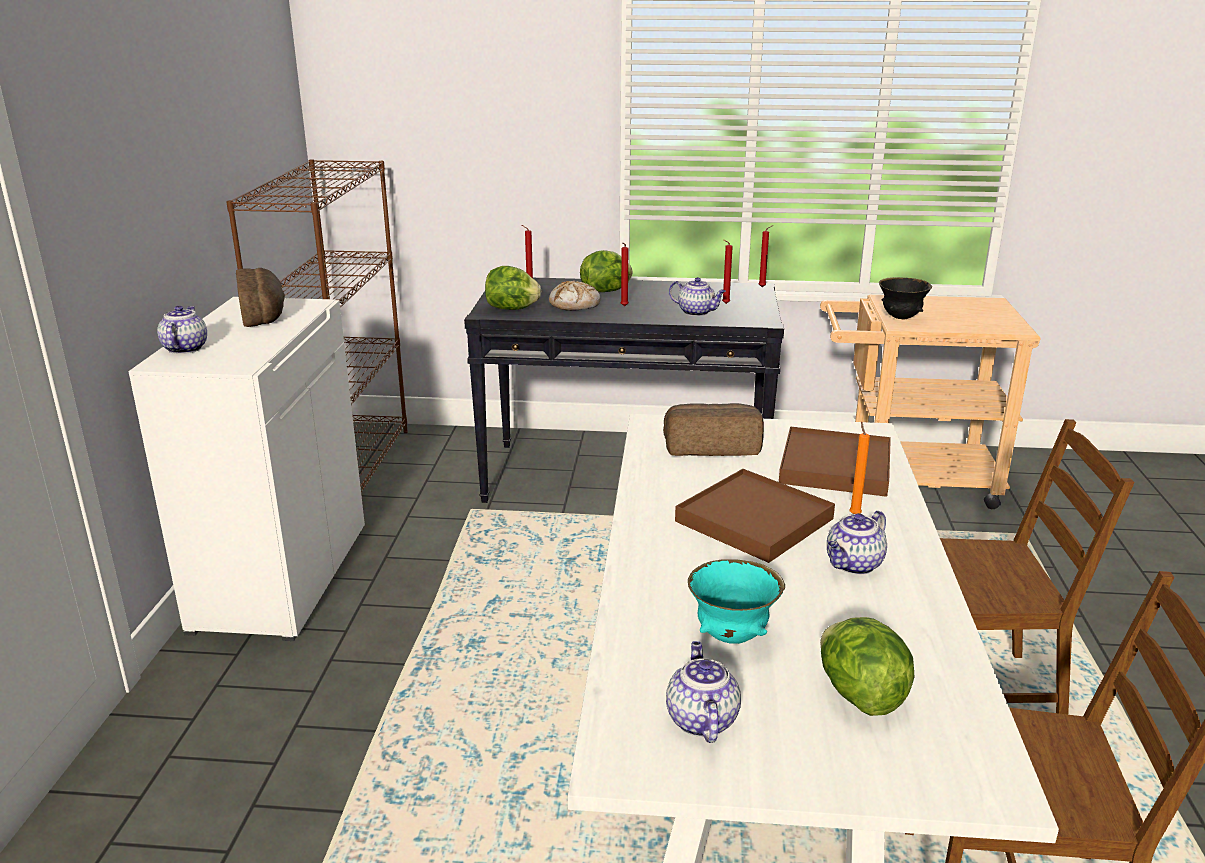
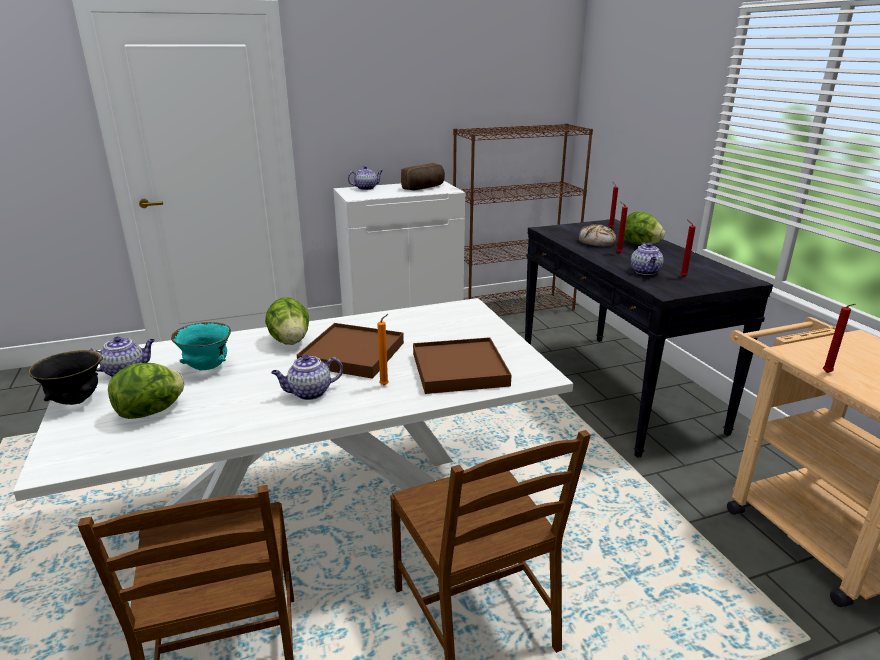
camera: 65 degrees right, 0 degrees up
lettuce [485,266,541,310] -> lettuce moved to [265,297,309,345]
bread [663,403,764,456] -> none
red candle [759,226,772,287] -> red candle moved to [823,304,856,373]
teapot [827,511,887,575] -> teapot turned 45 degrees counterclockwise [271,355,343,400]
black bowl [879,277,932,320] -> black bowl moved to [28,350,103,405]

